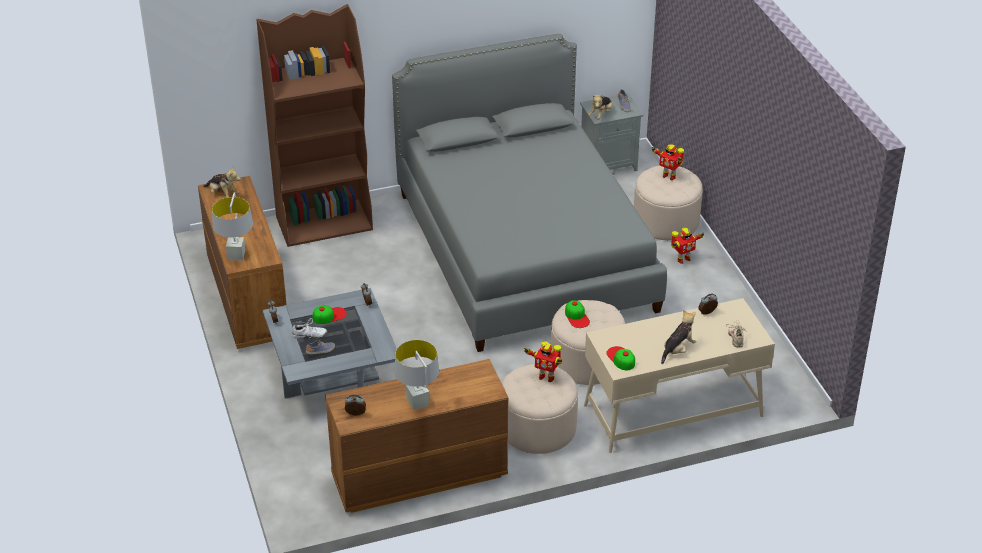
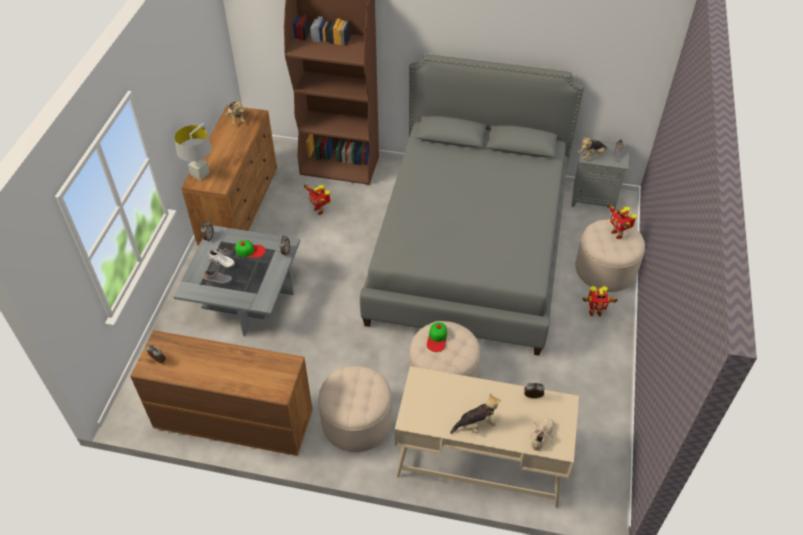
camera: 30 degrees right, 10 degrees up
grey table lamp [394,340,439,410] -> none
toy robot [524,341,562,382] -> toy robot moved to [304,184,331,215]
cap [606,346,635,370] -> none

